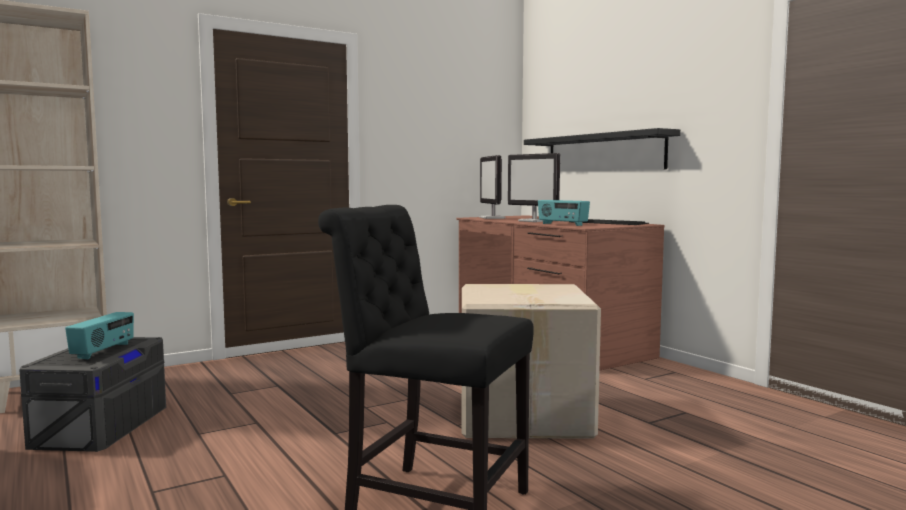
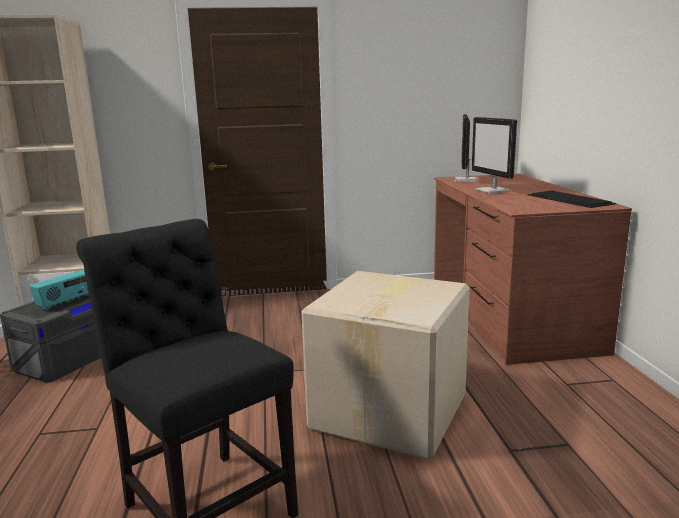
camera: 25 degrees right, 10 degrees up
black shelf [524,128,680,169] -> none
radio [538,200,590,226] -> none

